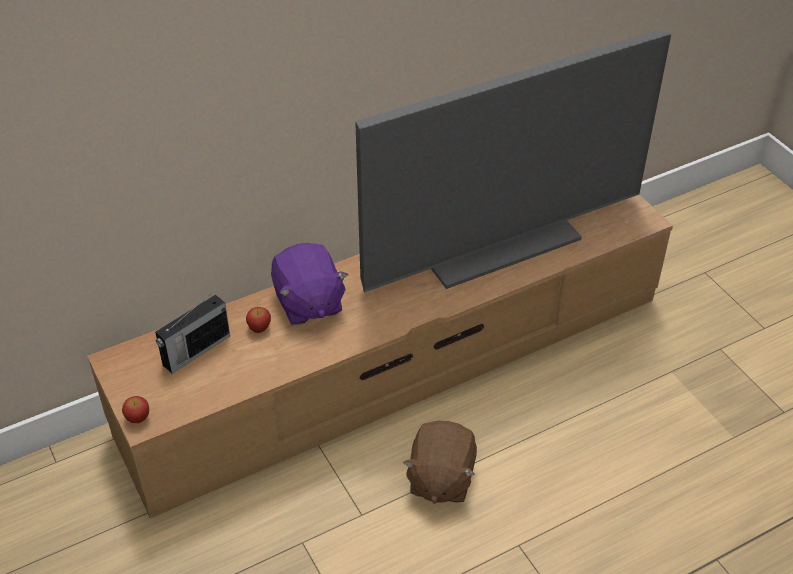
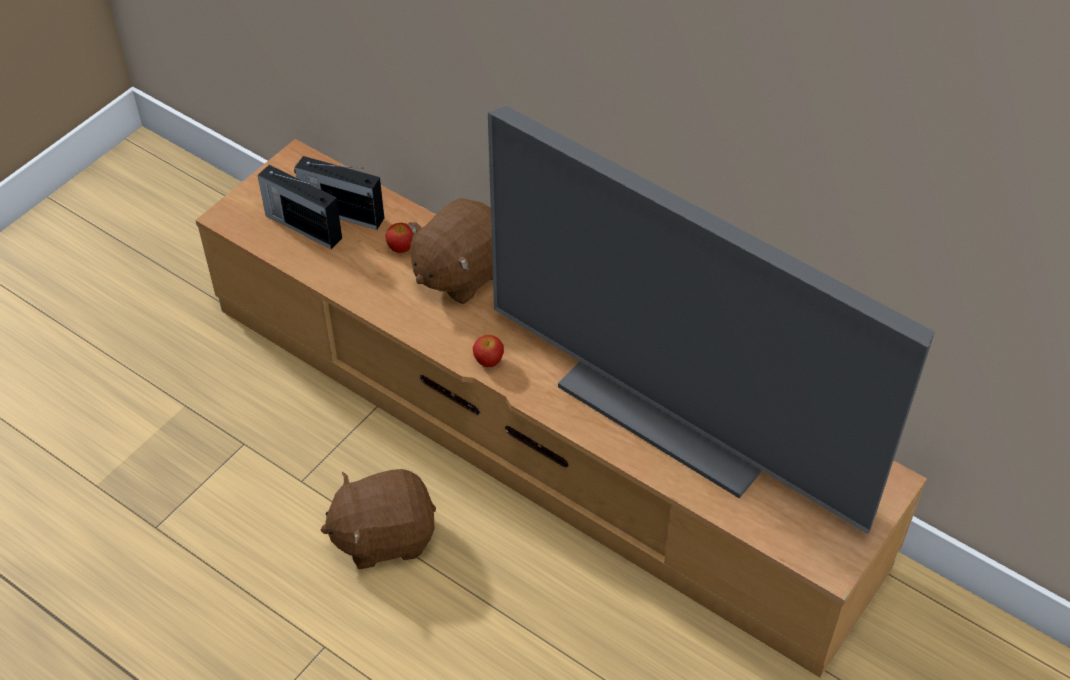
camera: 65 degrees right, 5 degrees up
apple [122,396,149,423] -> apple moved to [473,335,504,367]
purple plush toy [271,243,348,325] -> brown plush toy [408,198,493,304]
none -> radio [258,165,342,249]

